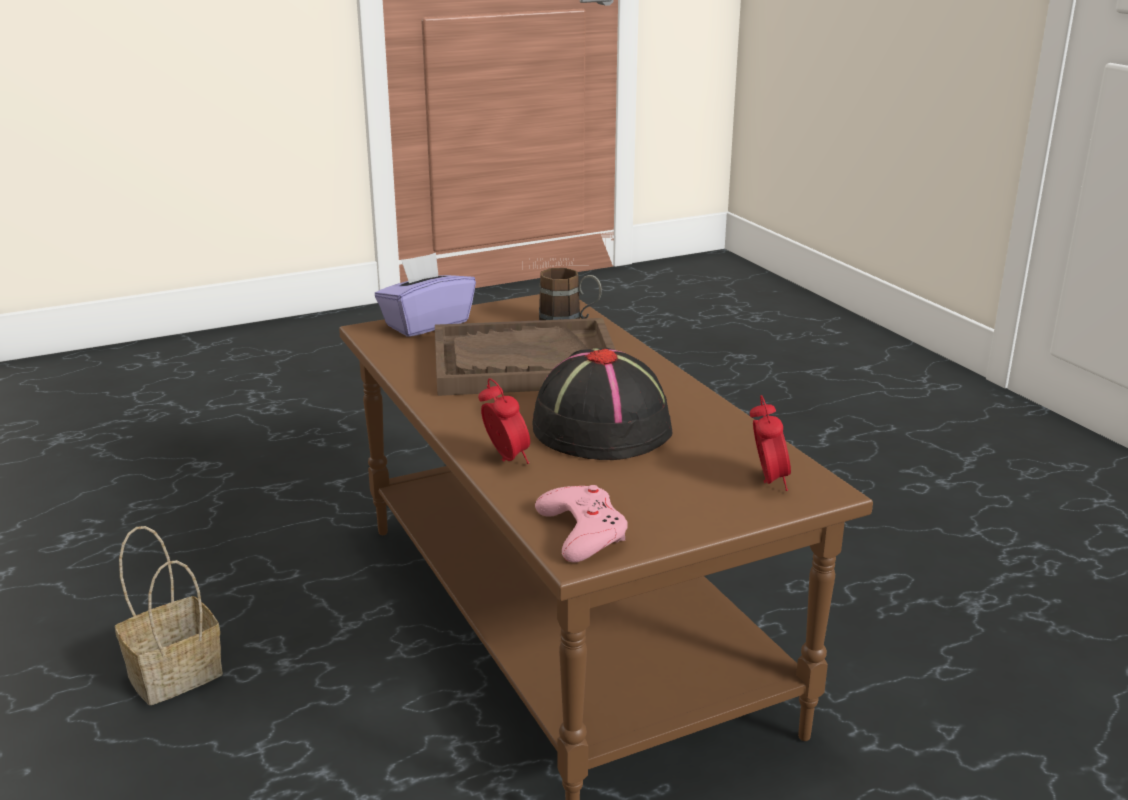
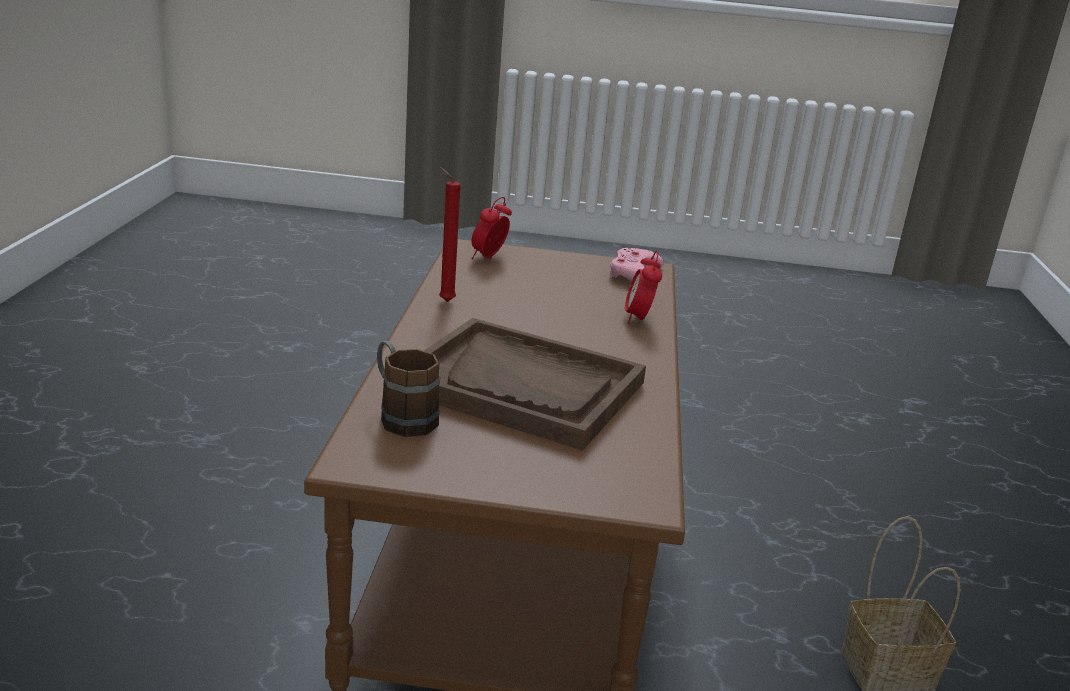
camera: 150 degrees left, 0 degrees up
purple tissue box [375,253,476,337] -> none
black hat [533,348,672,460] -> none
none -> red candle [439,167,461,302]

